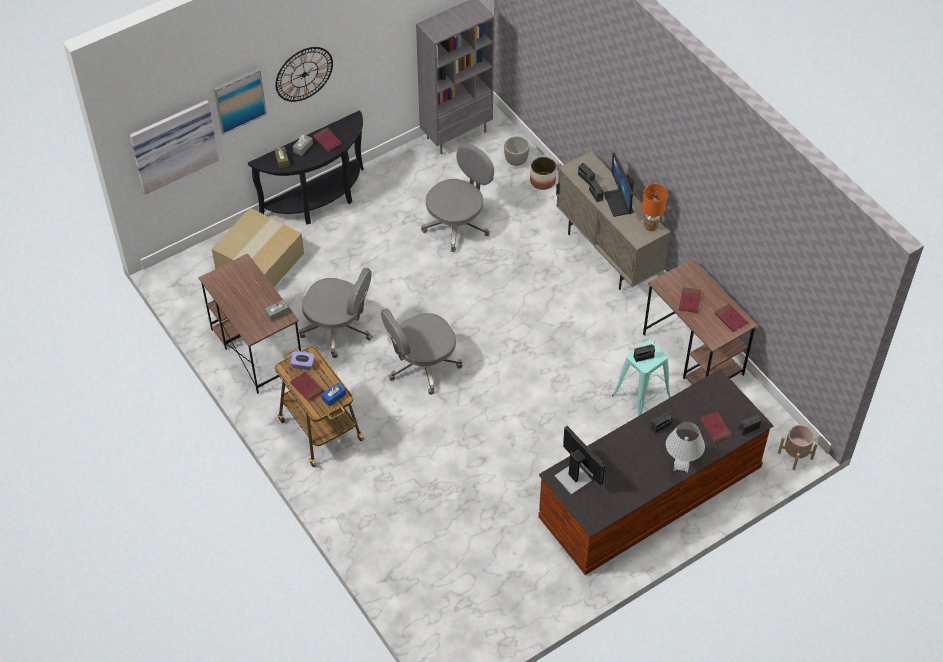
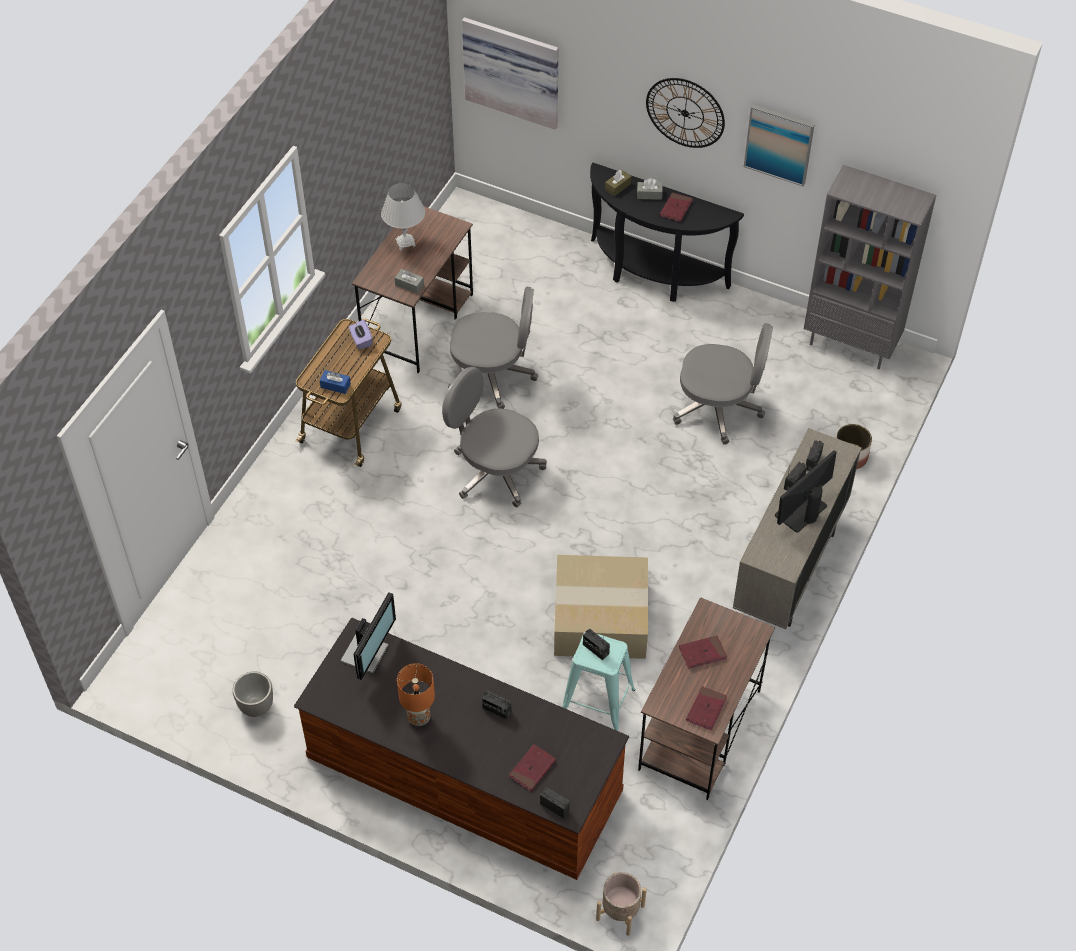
camera: 60 degrees right, 0 degrees up
cardboard box [212,208,304,287] -> cardboard box moved to [554,555,648,659]
picture [213,68,267,135] -> picture moved to [744,104,815,186]
red book [290,372,324,402] -> none
grey office chair [299,268,373,358] -> grey office chair turned 75 degrees counterclockwise [448,287,538,409]
planter [504,136,529,166] -> planter moved to [233,672,273,717]
orange table lamp [642,184,668,231] -> orange table lamp moved to [397,663,435,726]
white table lamp [666,422,705,473] -> white table lamp moved to [381,183,425,250]

